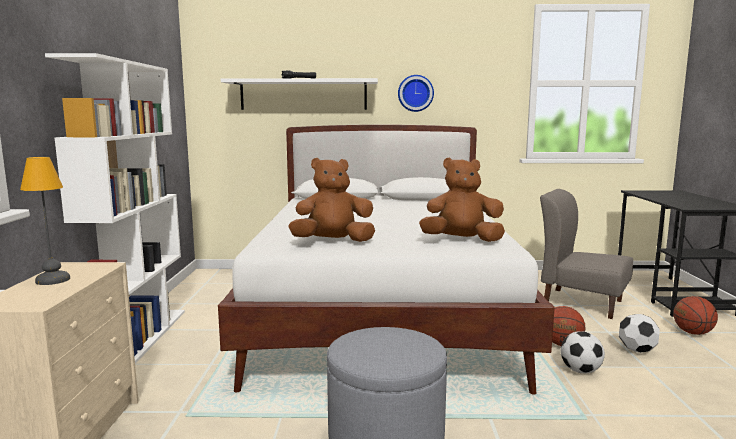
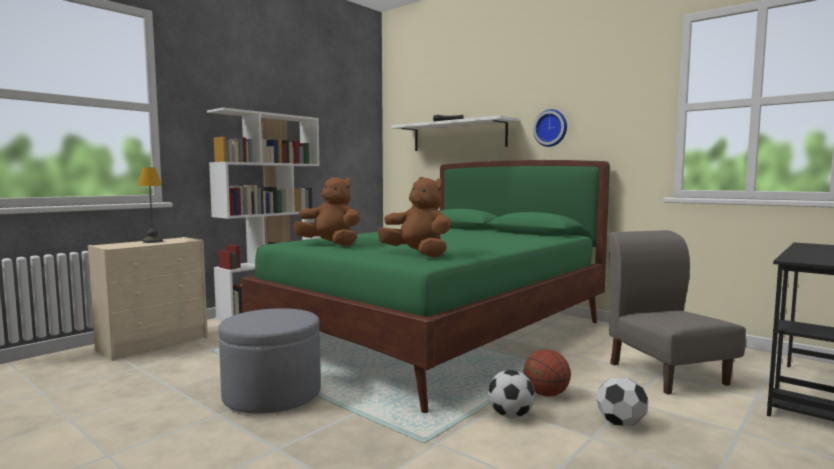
camera: 40 degrees right, 5 degrees down
white bed [218,124,555,395] -> green bed [242,160,610,413]
basketball [673,296,718,335] -> none

